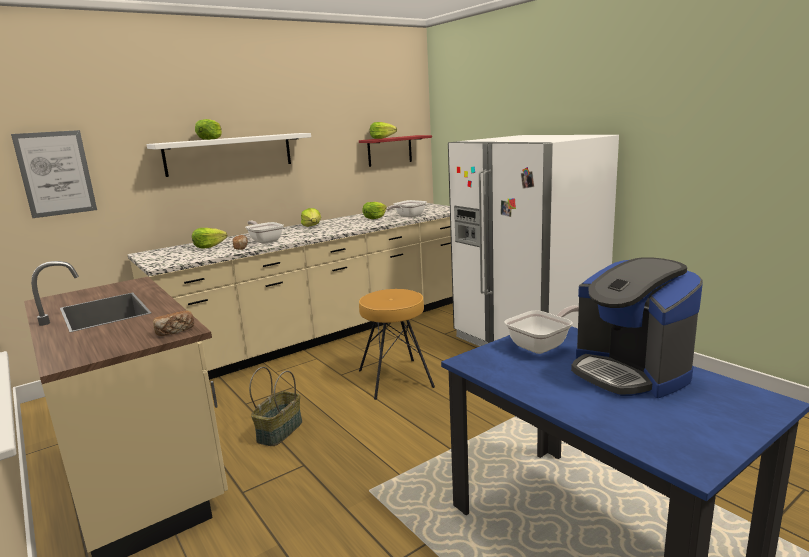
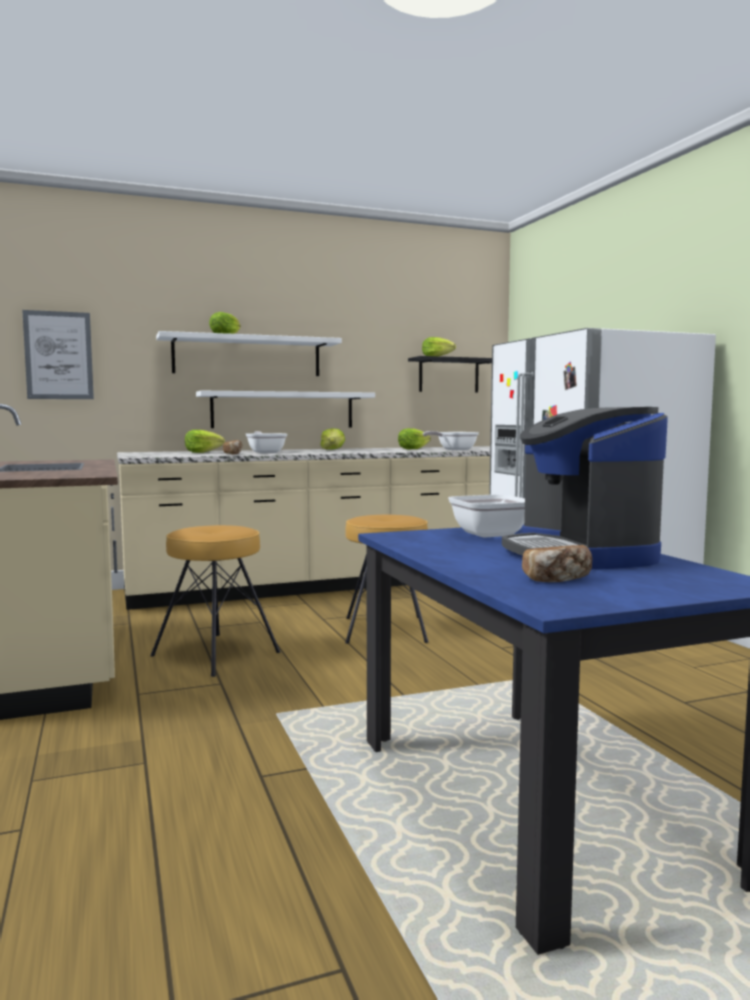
camera: 15 degrees right, 10 degrees down
bread [153,311,194,336] -> bread moved to [522,545,592,582]
basket [249,367,302,446] -> brown stool [150,525,280,677]
red shelf [359,135,432,167] -> black shelf [408,356,492,392]
none -> white shelf [196,391,375,428]

